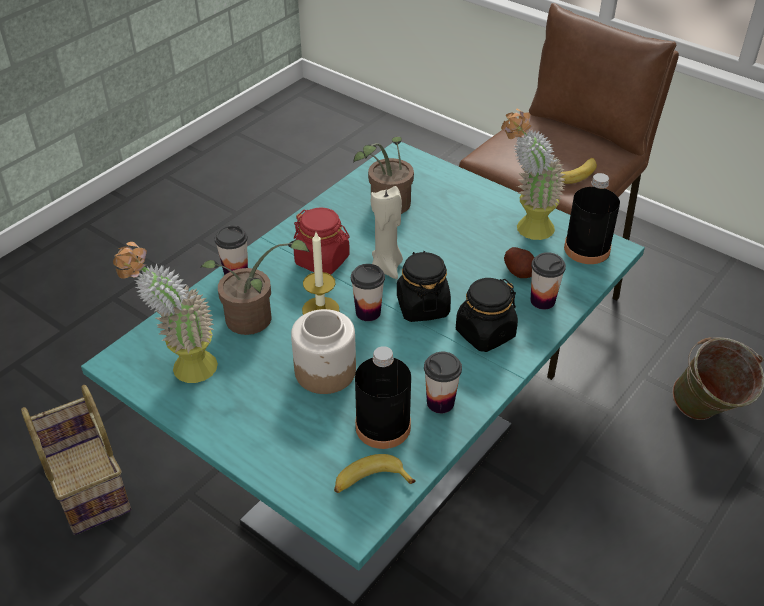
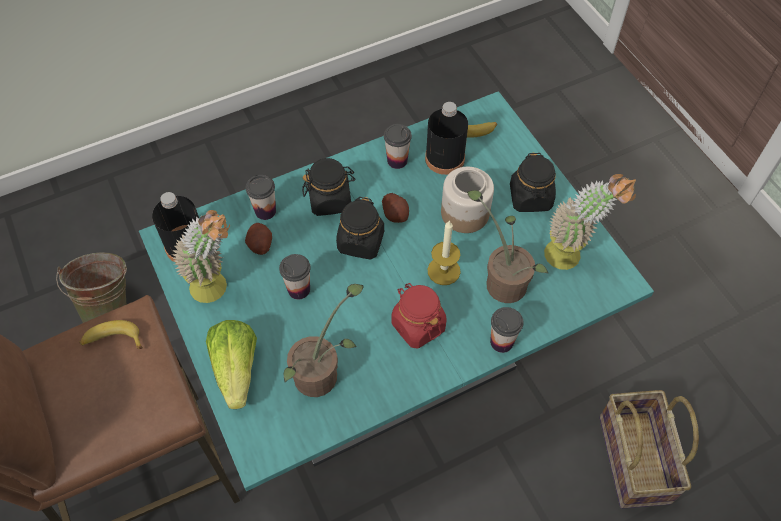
camera: 155 degrees left, 15 degrees up
cup [351,264,385,321] -> cup moved to [279,254,311,300]
beige candle [371,186,403,279] -> none
none -> lettuce [206,320,257,409]
none -> potato [382,193,409,223]
none -> black jar [510,153,556,212]

